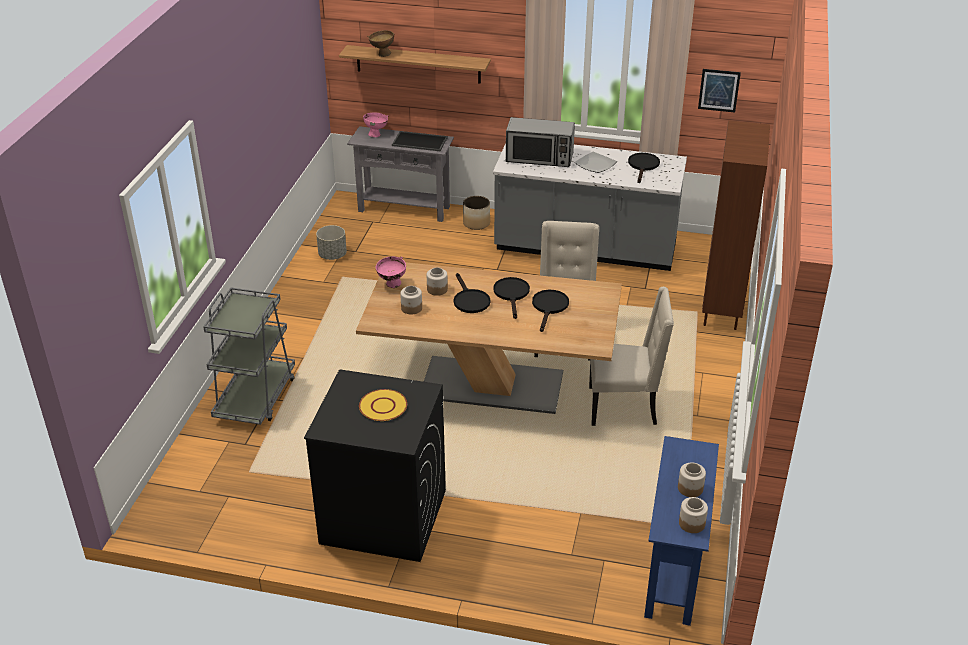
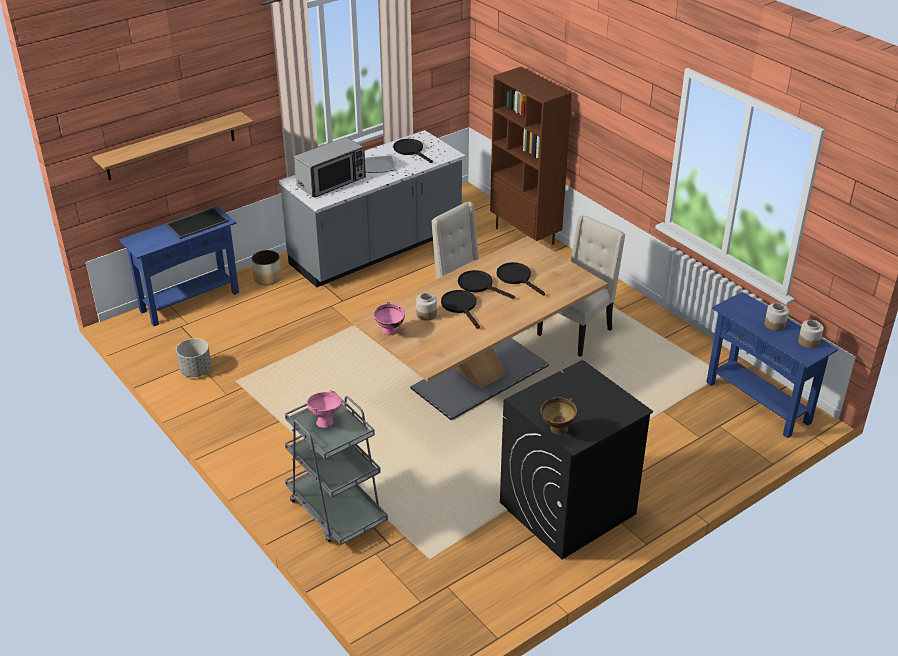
camera: 50 degrees left, 0 degrees up
grey console table [347,126,454,222] -> blue console table [119,206,239,326]
yellow plate [359,389,407,421] -> none
pink bowl [363,113,388,137] -> pink bowl moved to [307,390,342,428]
brown bowl [367,30,394,57] -> brown bowl moved to [541,397,577,435]
jar [400,286,422,314] -> none
black frying pan [454,273,490,313] -> black frying pan turned 135 degrees counterclockwise [441,290,480,329]
picture [698,69,741,112] -> none

